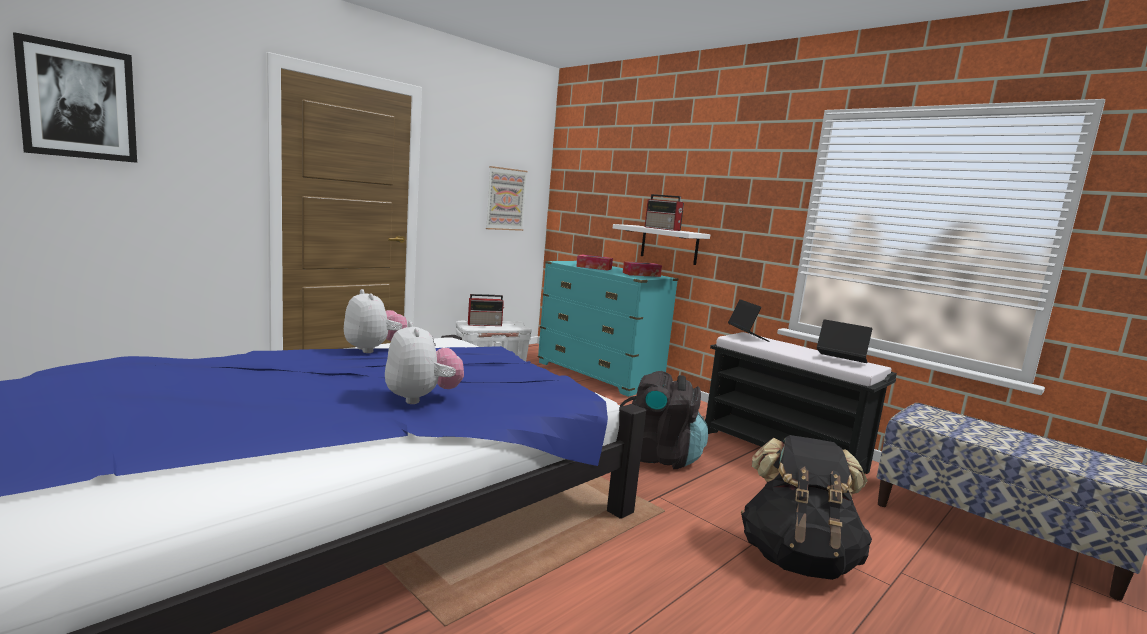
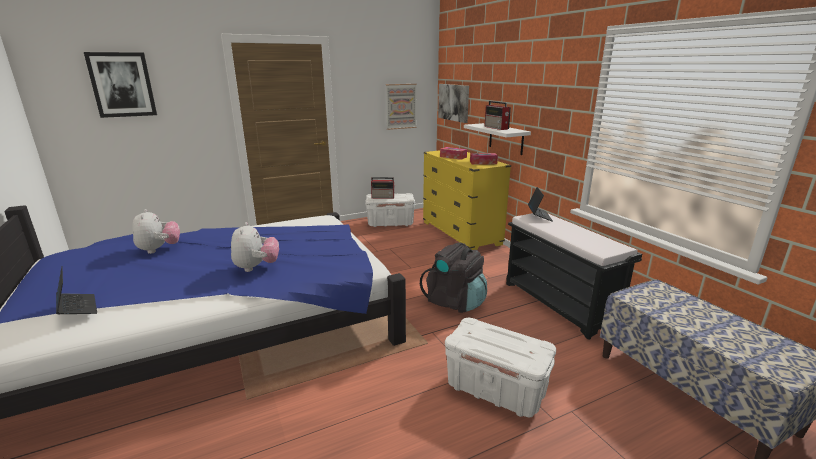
camera: 20 degrees right, 10 degrees up
plush toy [344,289,407,353] -> plush toy moved to [132,209,180,254]
turquoise dresser [538,261,678,397] -> yellow dresser [423,150,511,250]
black backpack [741,435,872,580] -> white storage box [445,318,556,417]
laptop [817,319,872,363] -> laptop moved to [56,267,97,314]
none -> picture [438,84,469,123]

